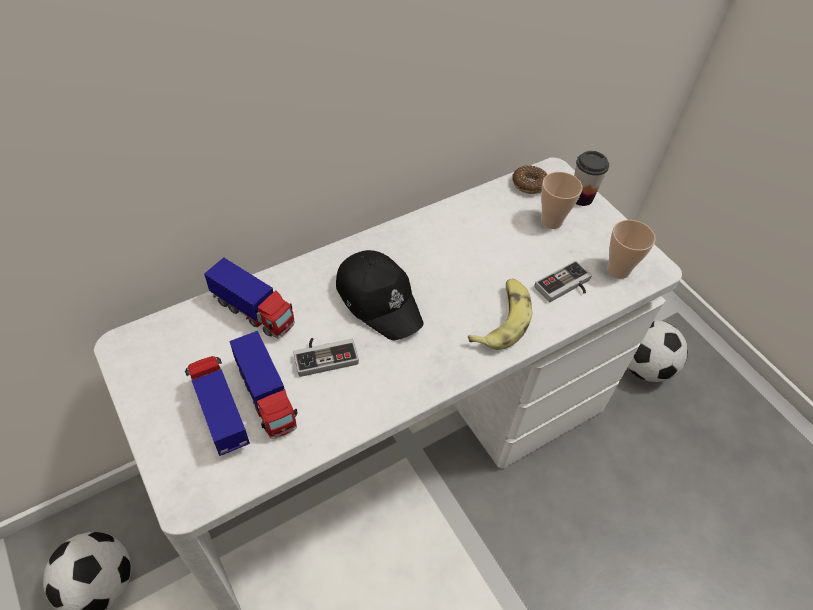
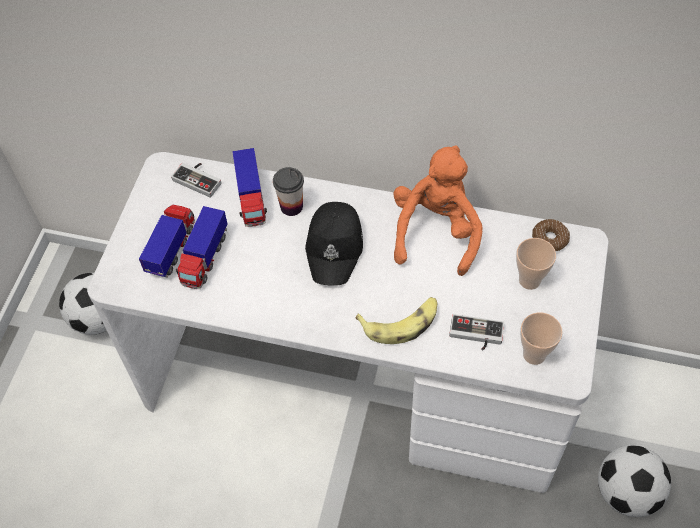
camera: 50 degrees right, 5 degrees up
game controller [293,338,359,377] -> game controller moved to [171,163,221,198]
cup [574,151,609,206] -> cup moved to [273,167,304,216]
none -> orange plush toy [393,145,483,276]

